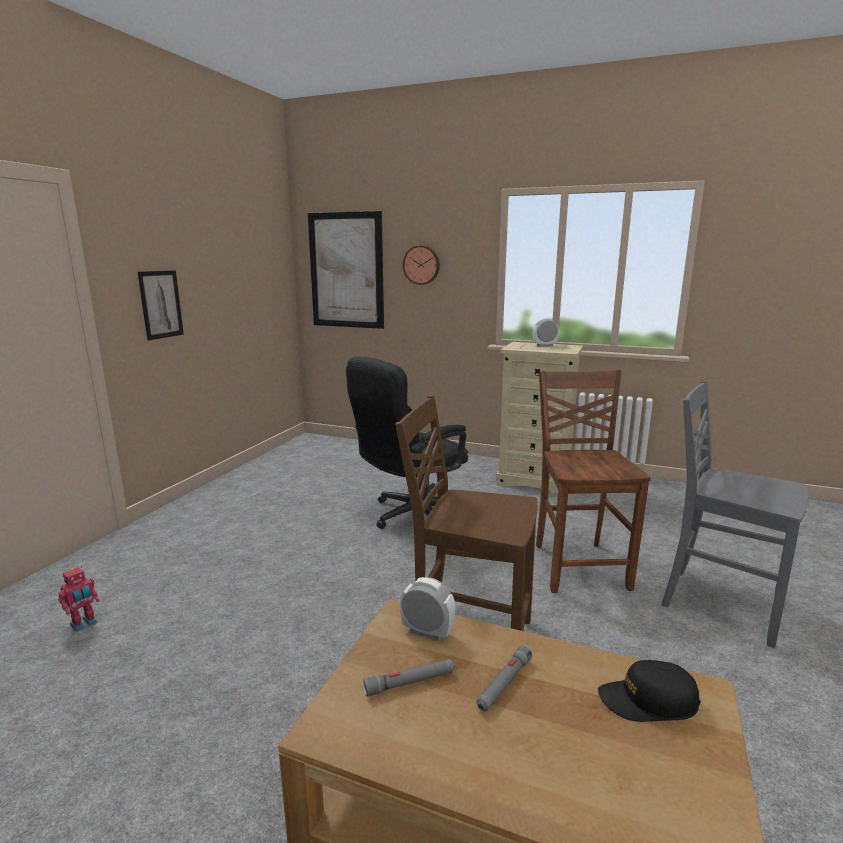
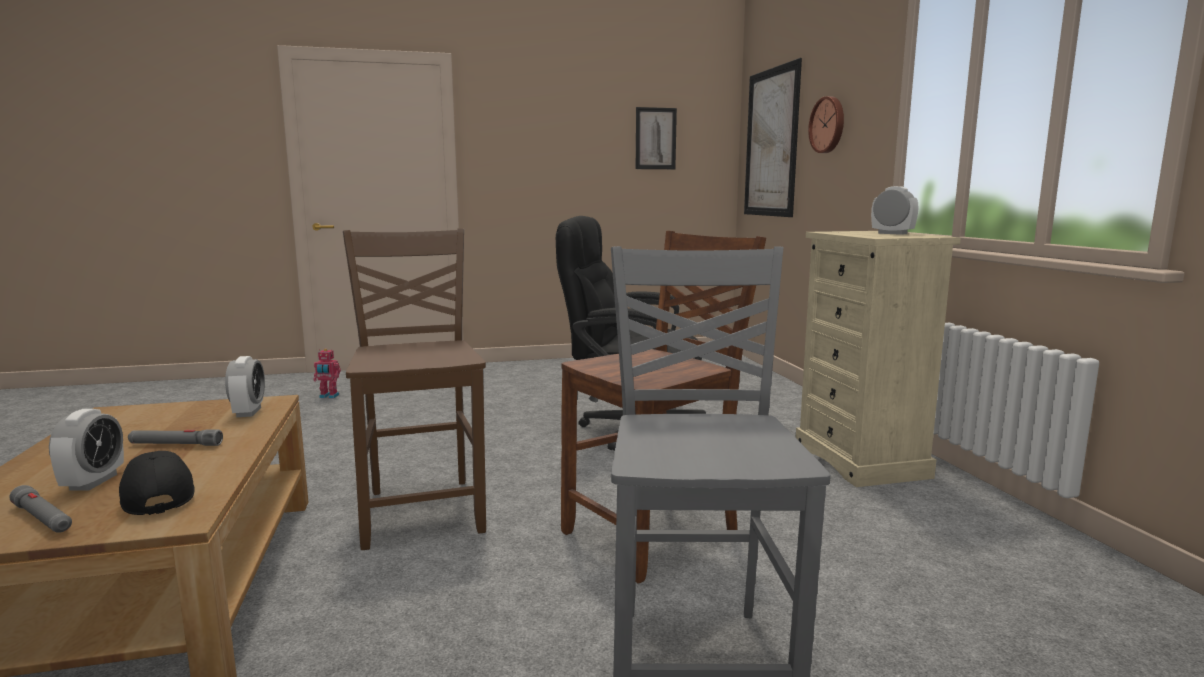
camera: 55 degrees right, 5 degrees down
picture [138,270,184,340] -> picture moved to [636,107,677,169]
grey flashlight [363,659,455,697] -> grey flashlight moved to [9,485,72,533]
none -> alarm clock [49,409,124,491]

